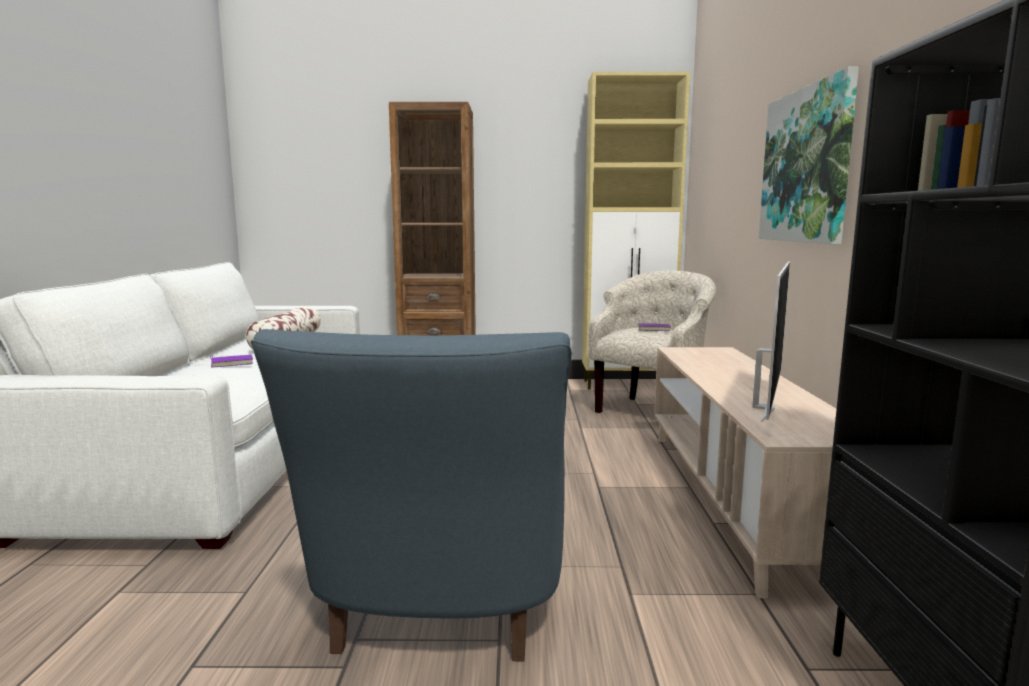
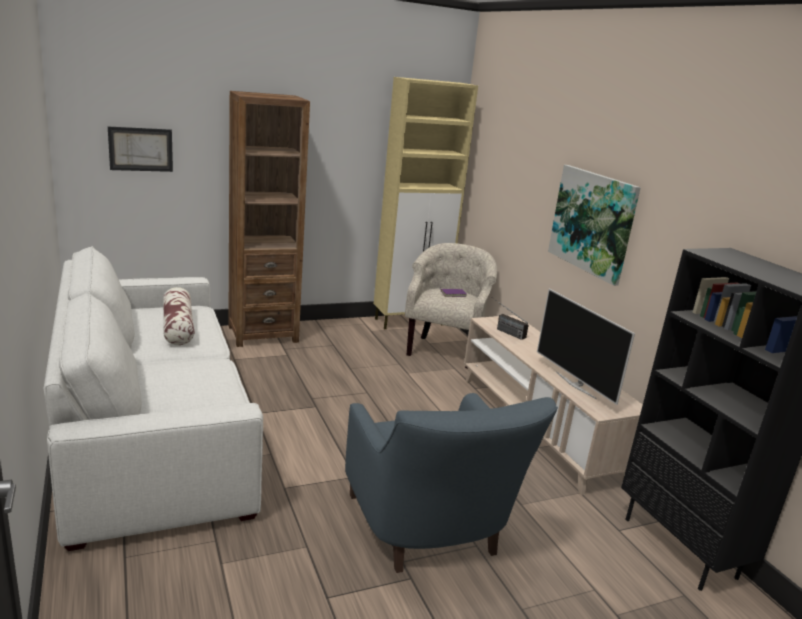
camera: 25 degrees left, 10 degrees up
purple book [210,355,253,368] -> none
television [752,261,790,423] -> television turned 150 degrees clockwise [537,288,635,405]
none -> picture [108,127,173,172]
none -> radio [493,298,528,340]

